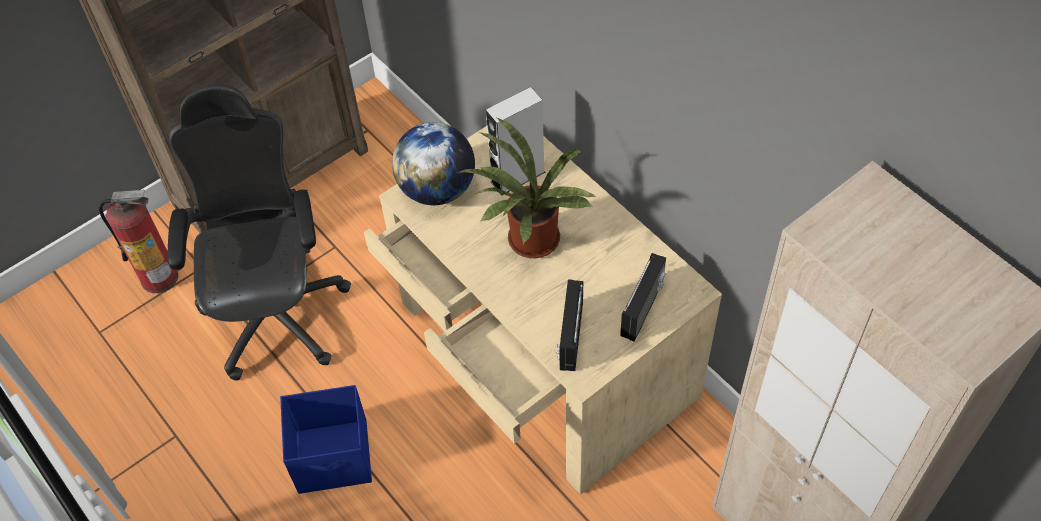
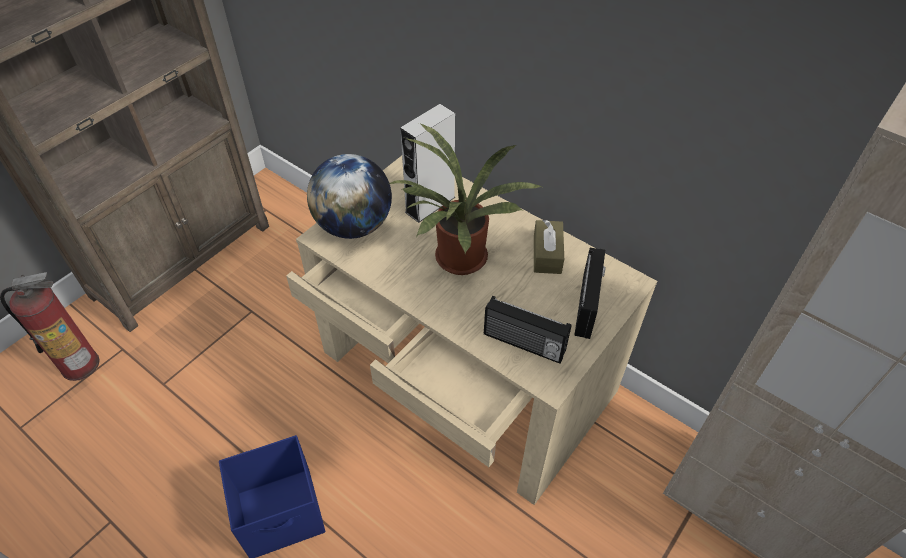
camera: 15 degrees left, 5 degrees down
office chair [168,85,351,380] -> none
radio [556,279,583,371] -> radio turned 60 degrees counterclockwise [484,296,572,364]
none -> brown tissue box [534,220,564,274]

